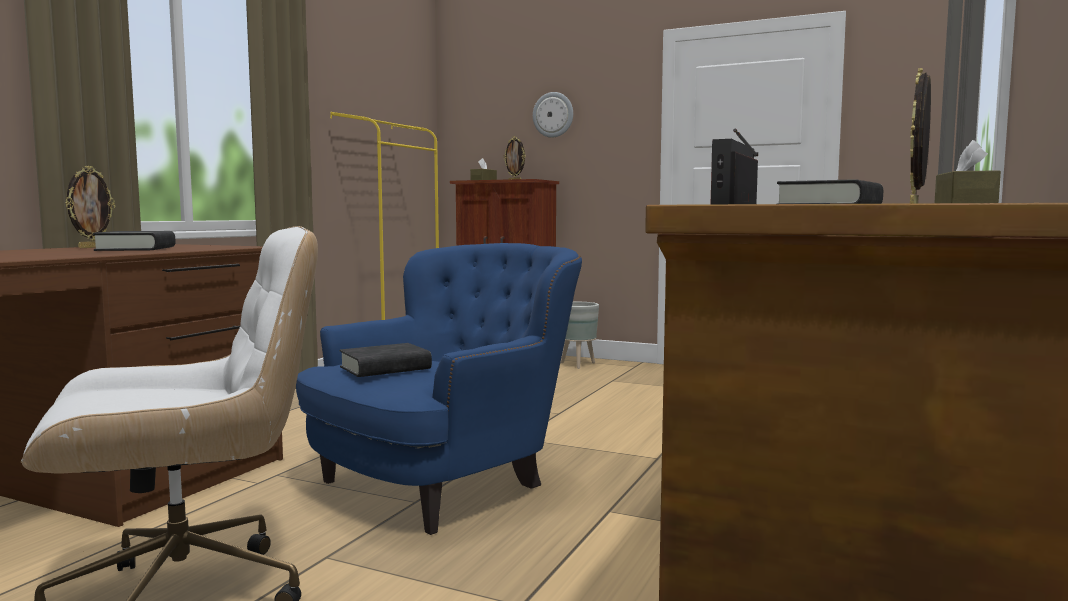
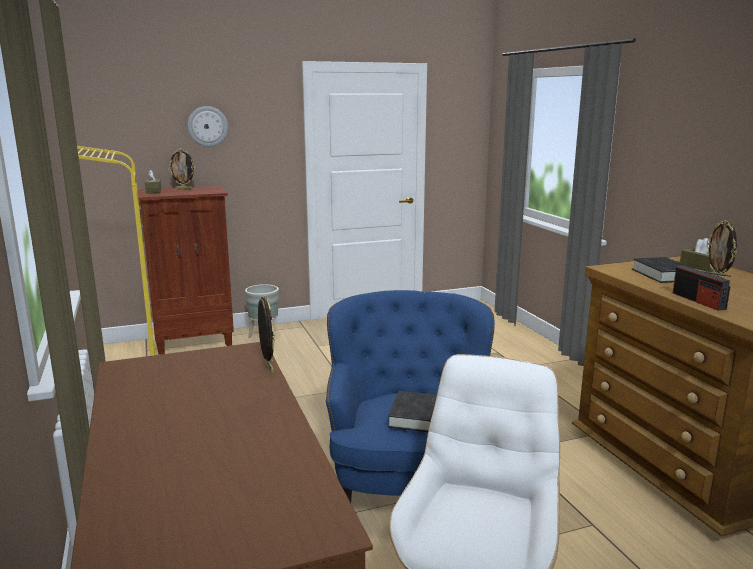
camera: 45 degrees left, 10 degrees up
picture frame [65,166,115,248] -> picture frame moved to [258,294,275,373]
black book [93,231,175,251] -> none

